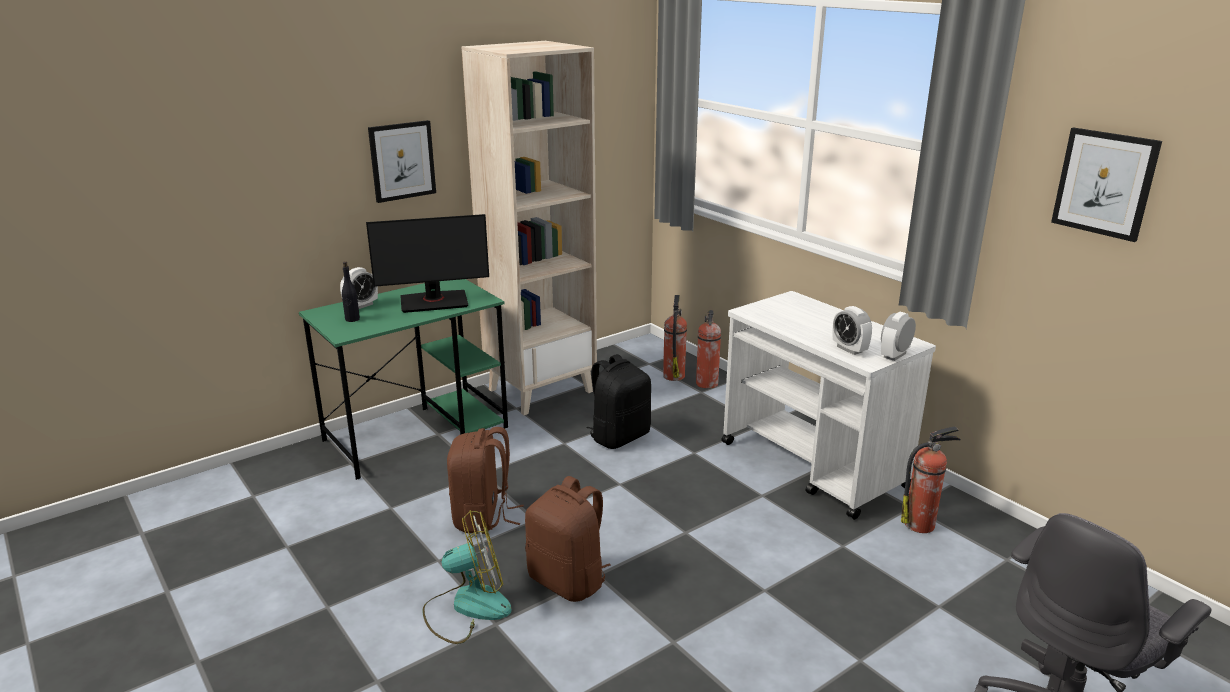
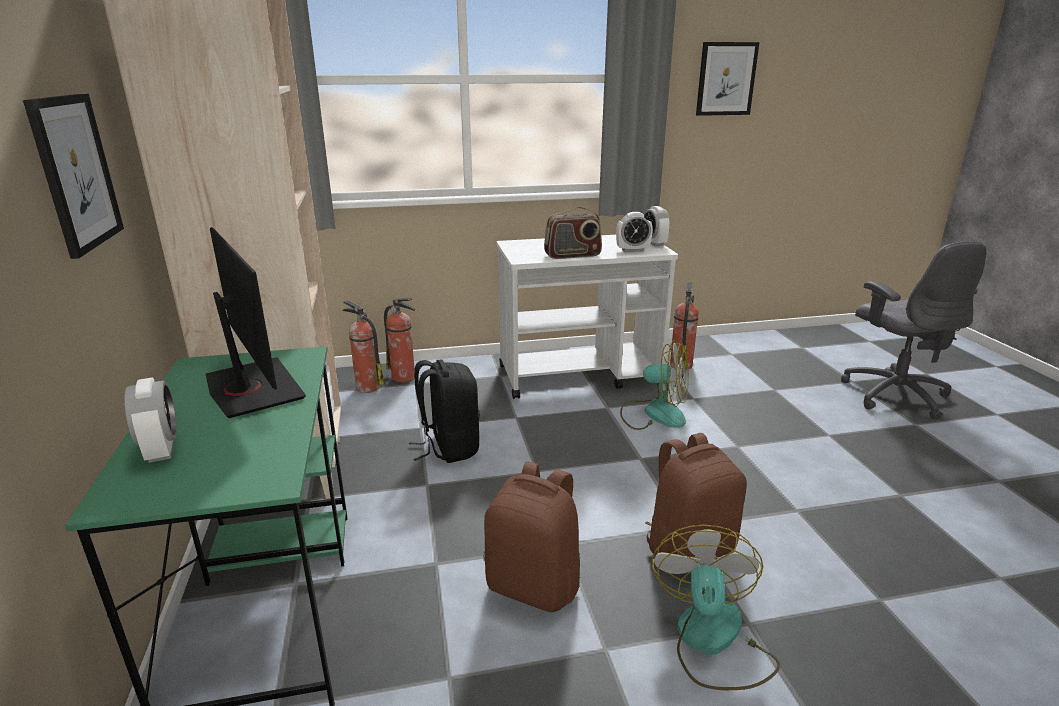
camera: 65 degrees left, 0 degrees up
black bottle [342,261,360,322] -> none
monitor [366,214,489,313] -> monitor turned 45 degrees counterclockwise [206,227,306,418]
none -> radio [544,207,602,259]
none -> fan [620,340,689,430]

